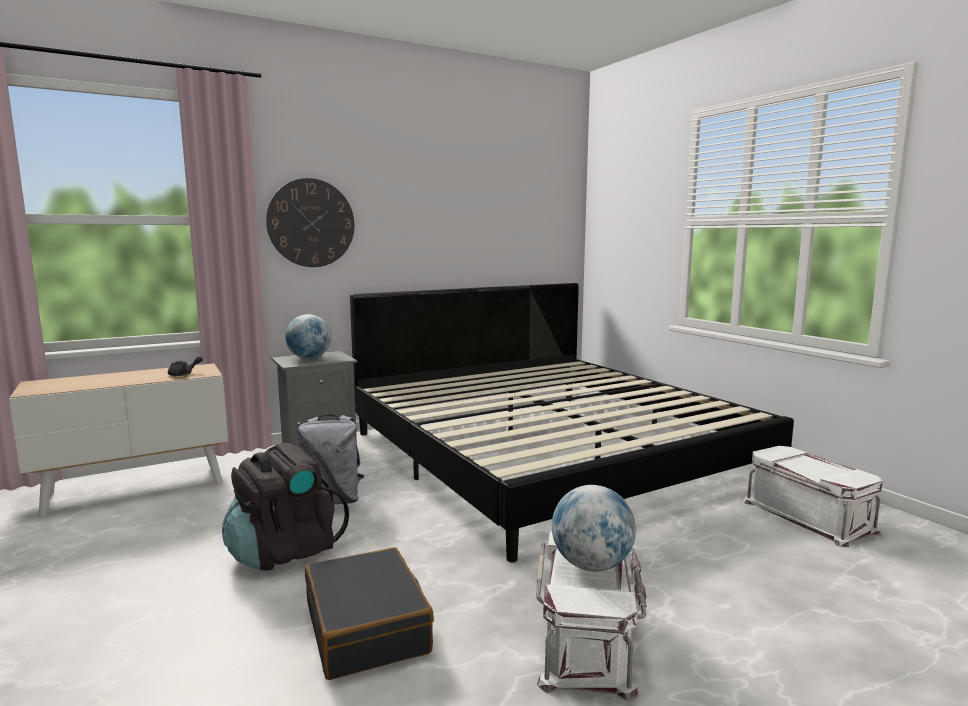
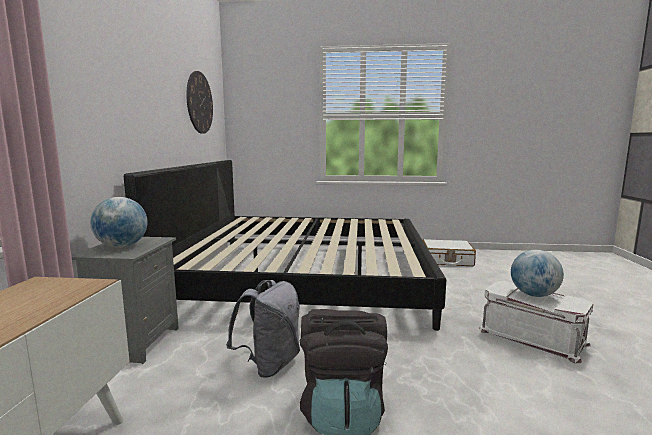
camera: 55 degrees left, 0 degrees up
grey teapot [168,356,203,376] -> none
wall clock [266,178,355,267] -> wall clock moved to [186,71,213,134]
black suitcase [305,547,434,680] -> none
white storage box [743,446,883,547] -> white suitcase [423,239,476,266]

